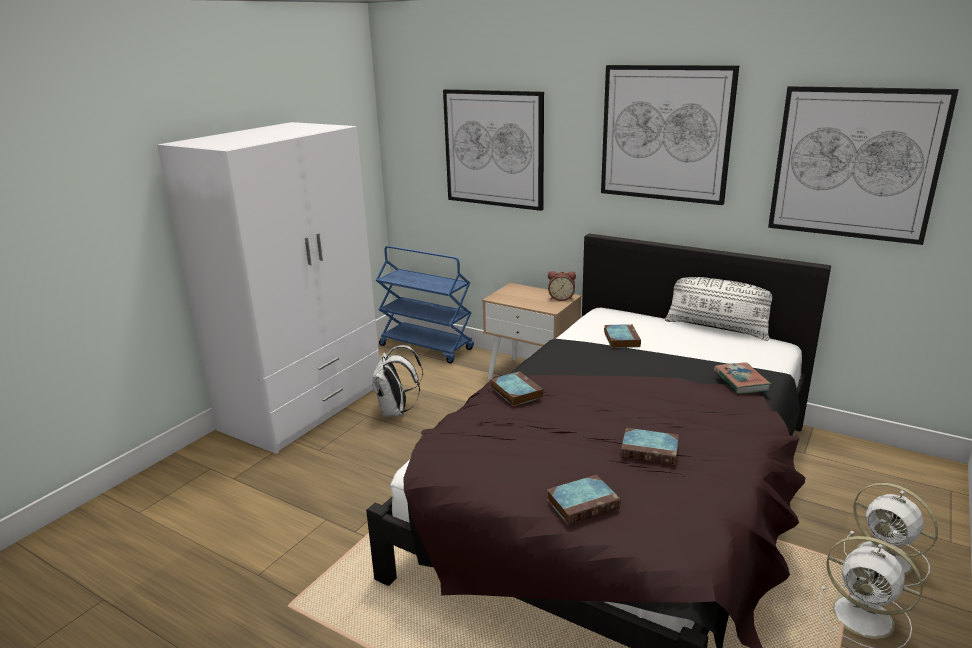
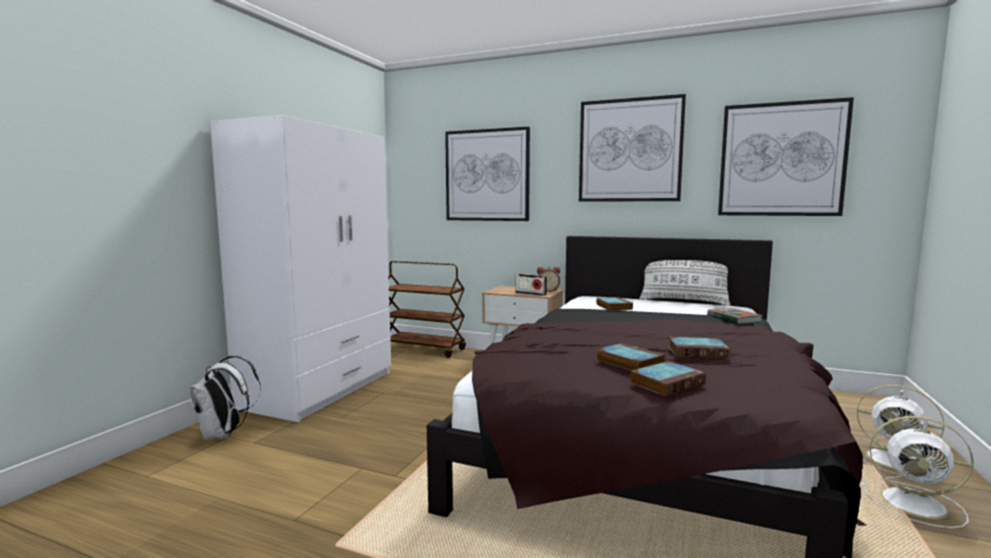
camera: 10 degrees left, 15 degrees down
white backpack [372,345,423,417] -> white backpack moved to [189,355,261,440]
blue cart [376,246,474,364] -> brown cart [388,261,466,358]
book [491,371,543,406] -> book moved to [597,343,665,371]
none -> radio [515,274,547,296]

